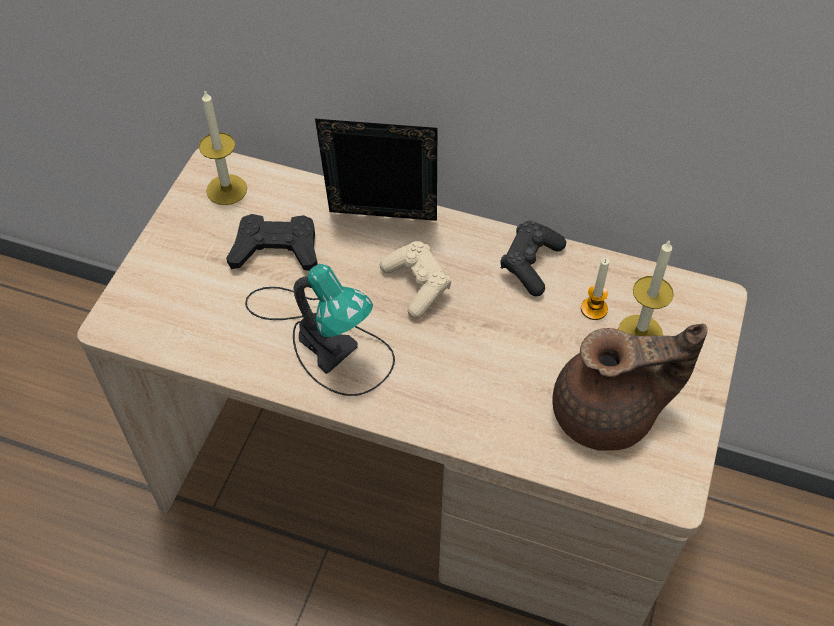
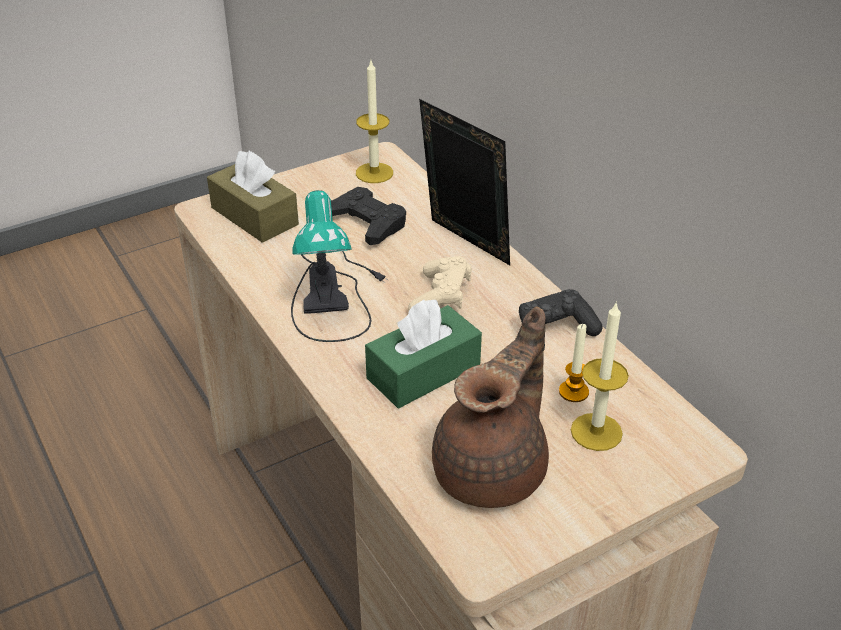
camera: 40 degrees right, 15 degrees down
brown teapot [553,324,707,451] -> brown teapot turned 90 degrees counterclockwise [432,306,549,508]
none -> brown tissue box [207,150,299,243]
none -> green tissue box [365,300,482,408]

